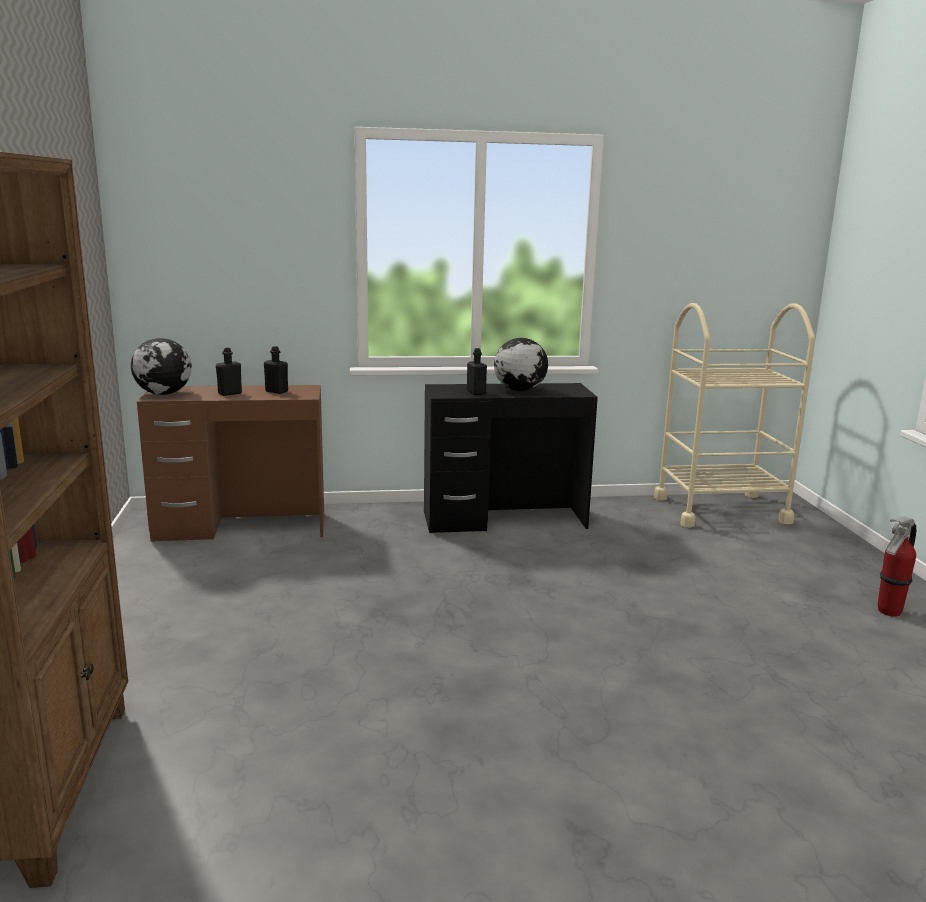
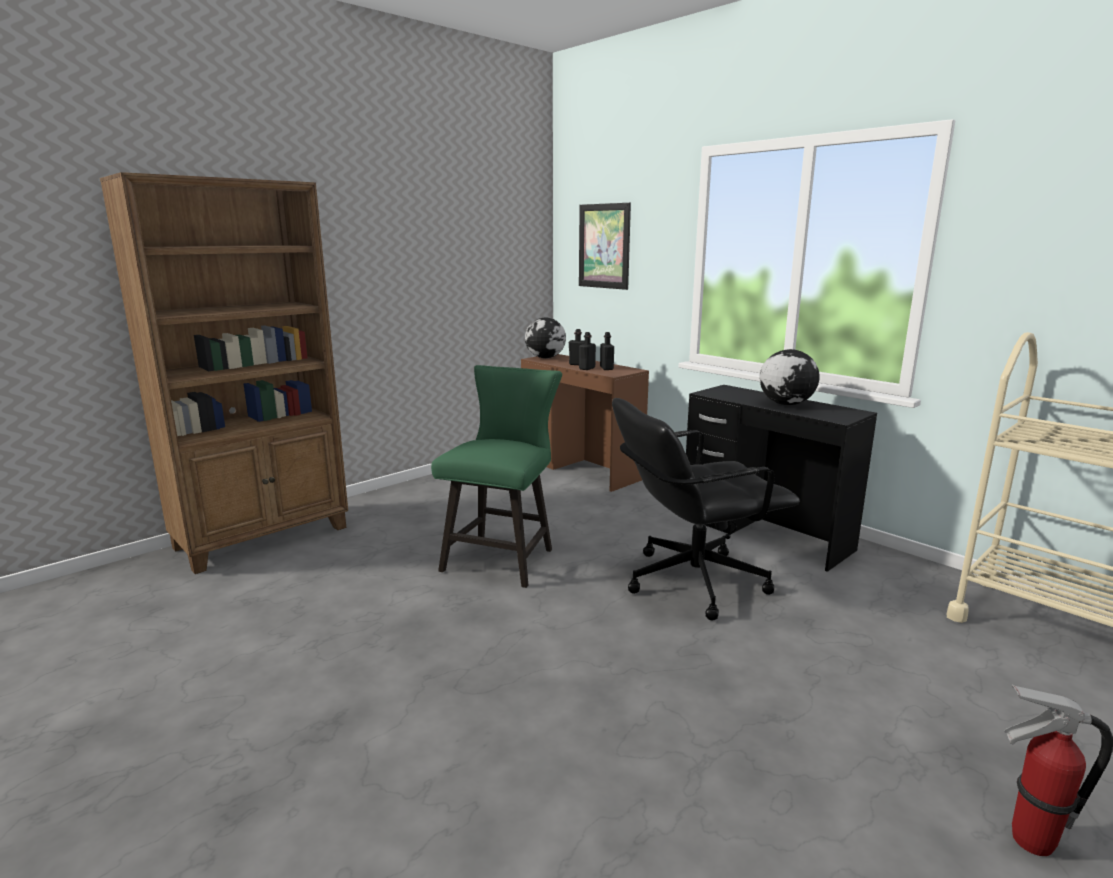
camera: 55 degrees right, 0 degrees up
black bottle [467,348,487,395] -> black bottle moved to [579,332,596,370]
none -> green chair [431,365,562,588]
none -> picture [579,203,631,290]
none -> black office chair [612,398,800,621]

